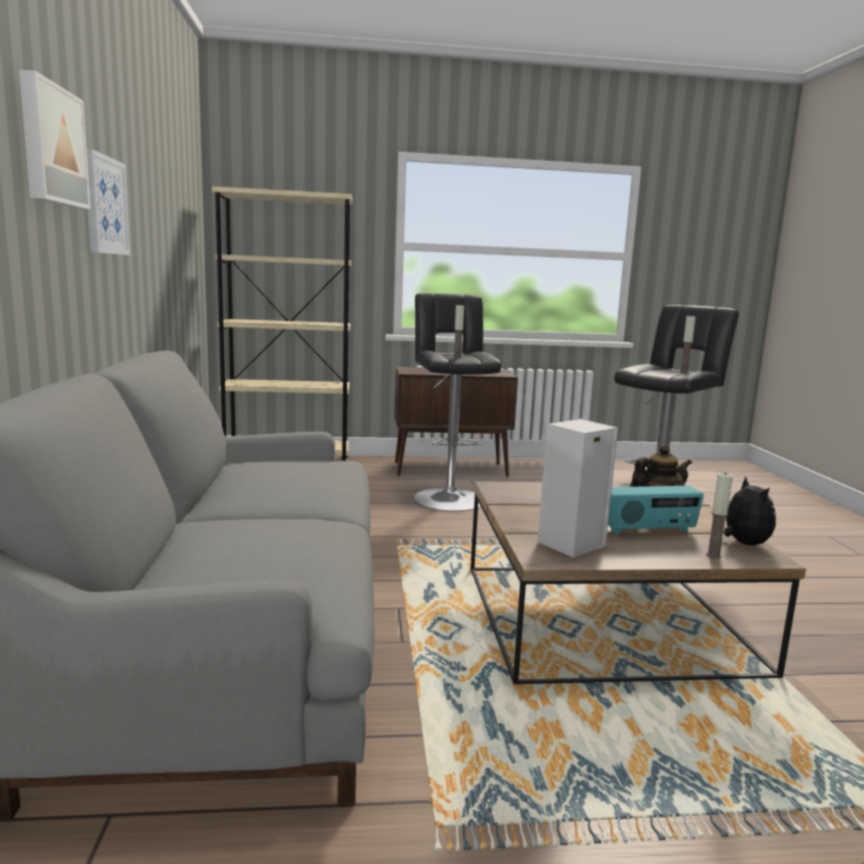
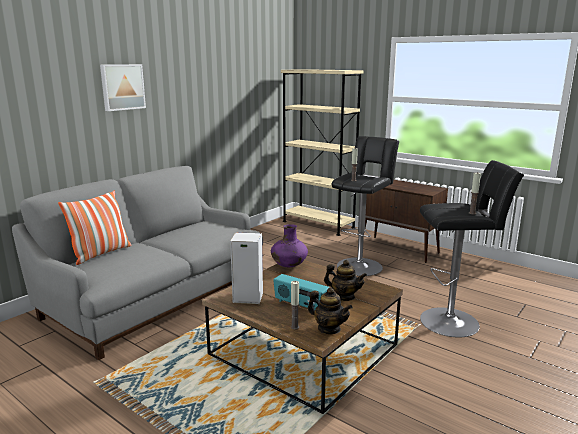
camera: 45 degrees right, 5 degrees up
picture [87,149,130,255] -> none
plush toy [724,477,776,546] -> teapot [308,288,353,334]
none -> pillow [58,191,131,265]
none -> purple vase [271,224,308,267]

